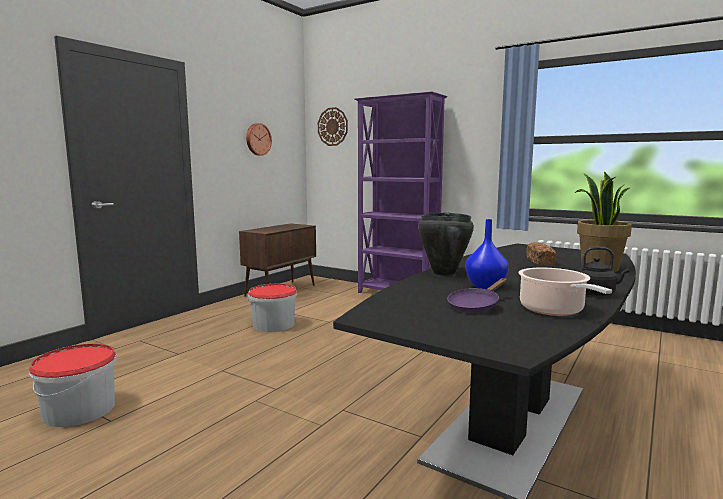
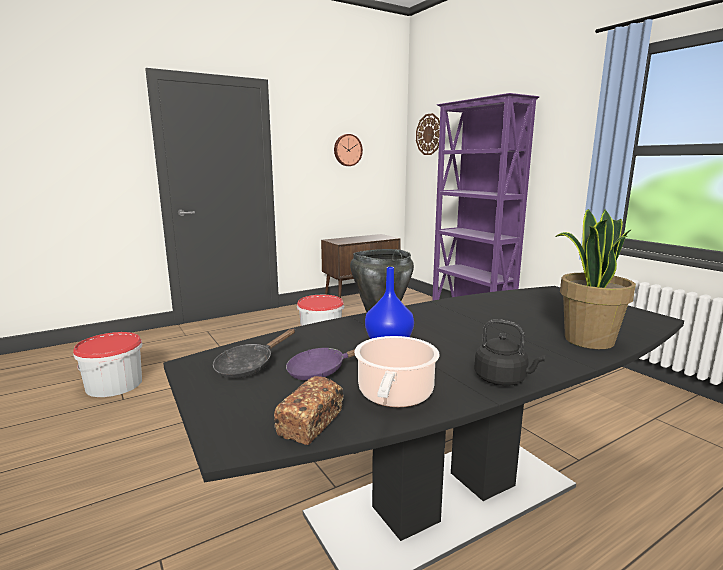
camera: 25 degrees right, 5 degrees up
bread [526,242,556,265] -> bread moved to [274,376,343,445]
none -> black frying pan [213,329,295,379]

